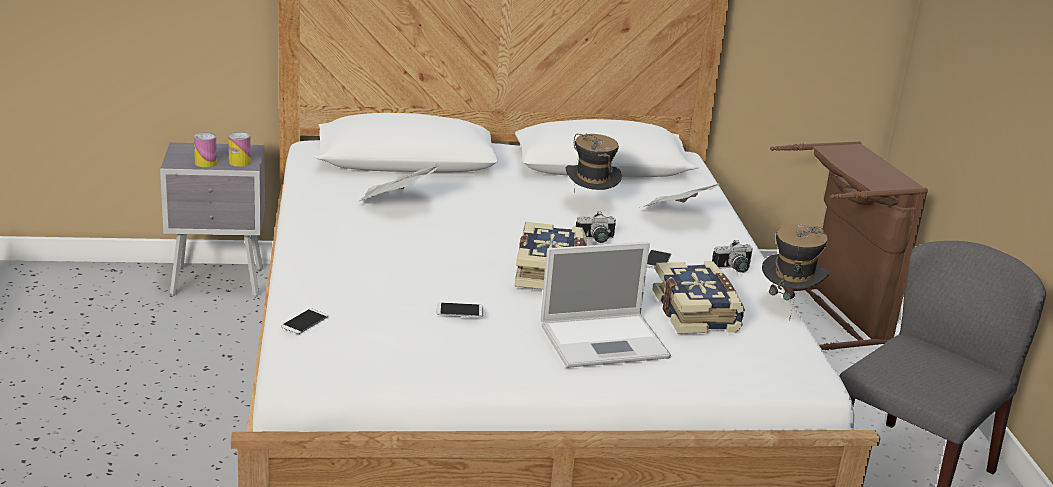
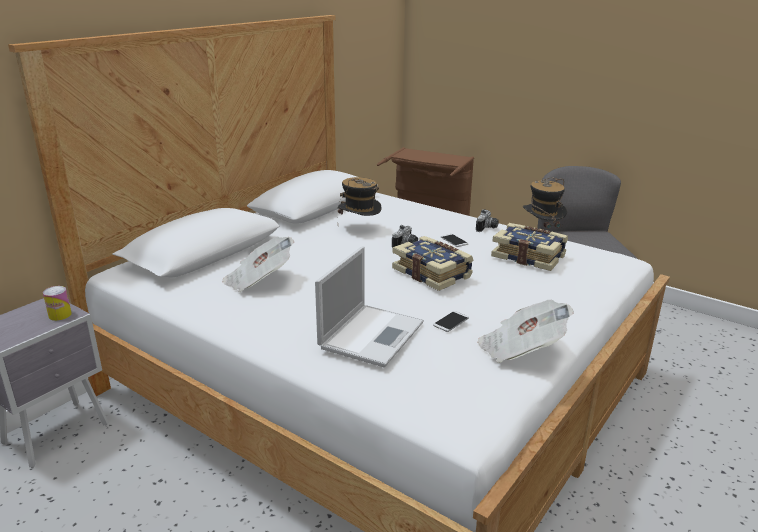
camera: 45 degrees left, 0 degrees up
can [194,132,217,167] -> none
phone [281,309,328,334] -> none
laptop [541,242,671,368] -> laptop moved to [315,246,424,367]
newspaper [643,182,723,207] -> newspaper moved to [477,300,574,363]

